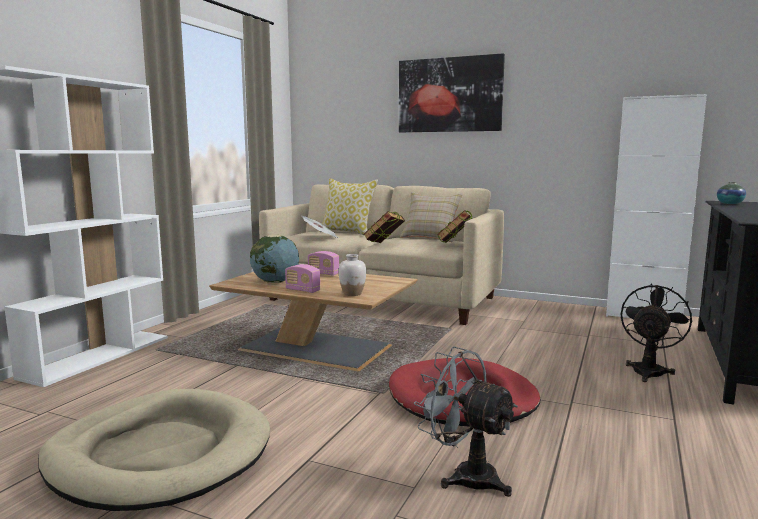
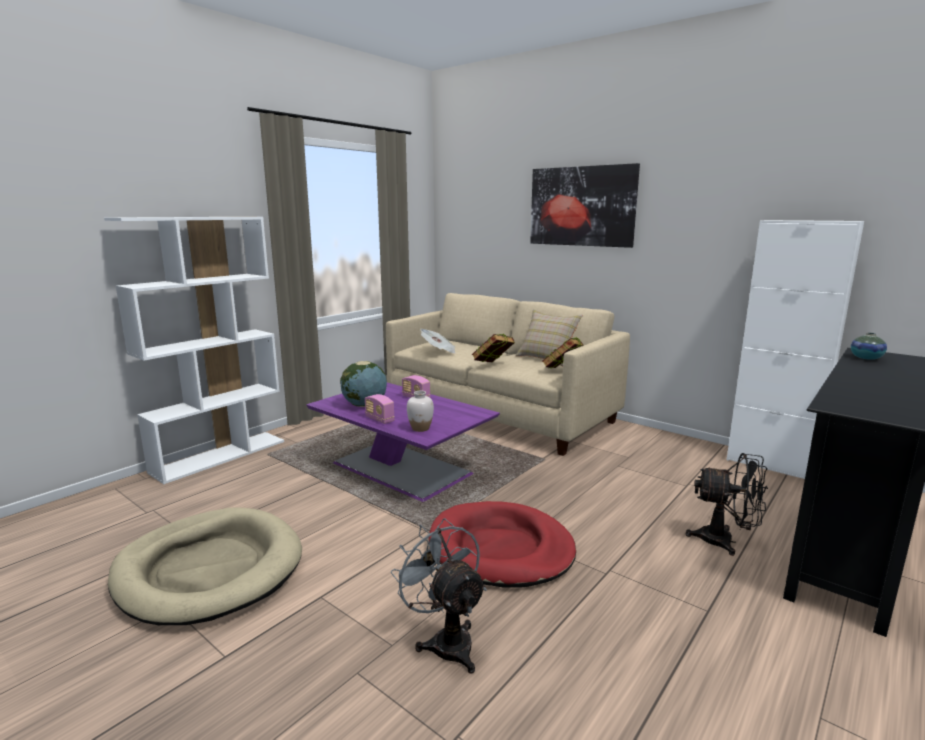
camera: 15 degrees right, 5 degrees up
brown coffee table [209,272,417,371] -> purple coffee table [306,383,500,502]
pillow [319,178,378,236] -> none
black fan [620,283,692,382] -> black fan turned 60 degrees clockwise [685,453,768,556]

